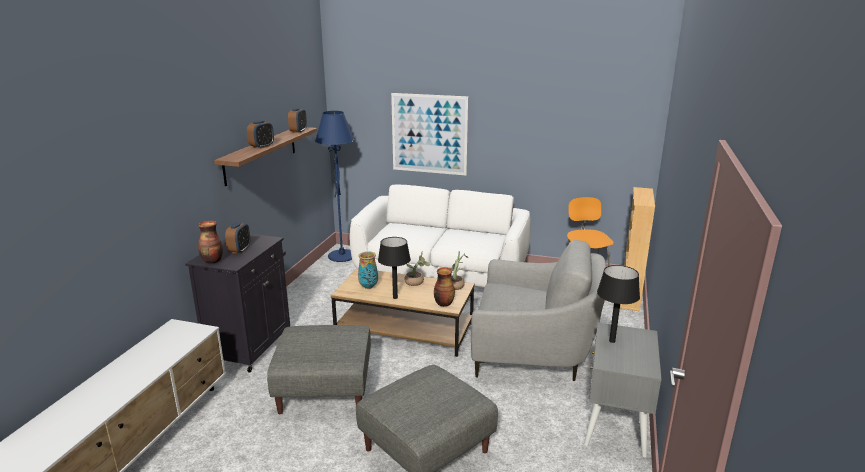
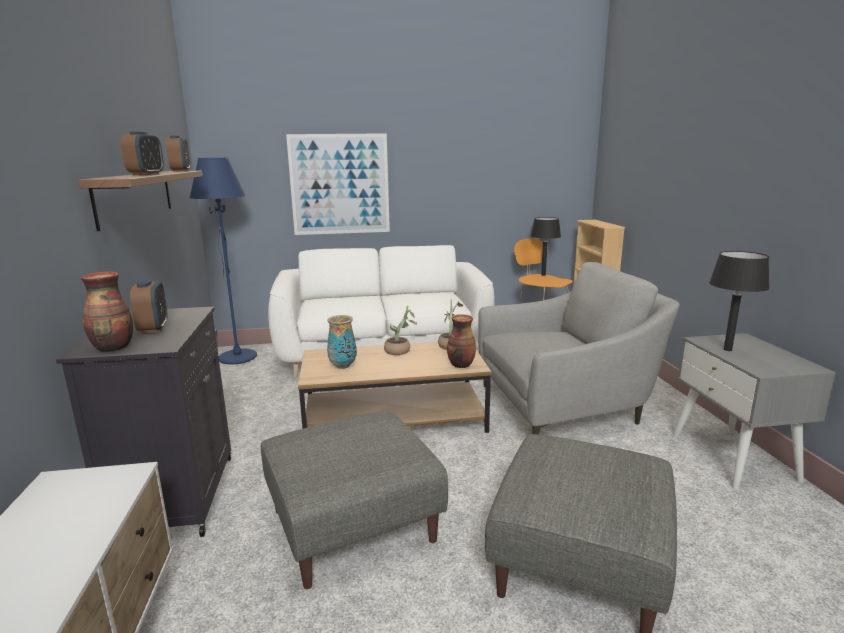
camera: 25 degrees left, 5 degrees down
black table lamp [378,237,411,299] -> black table lamp moved to [530,217,561,275]

